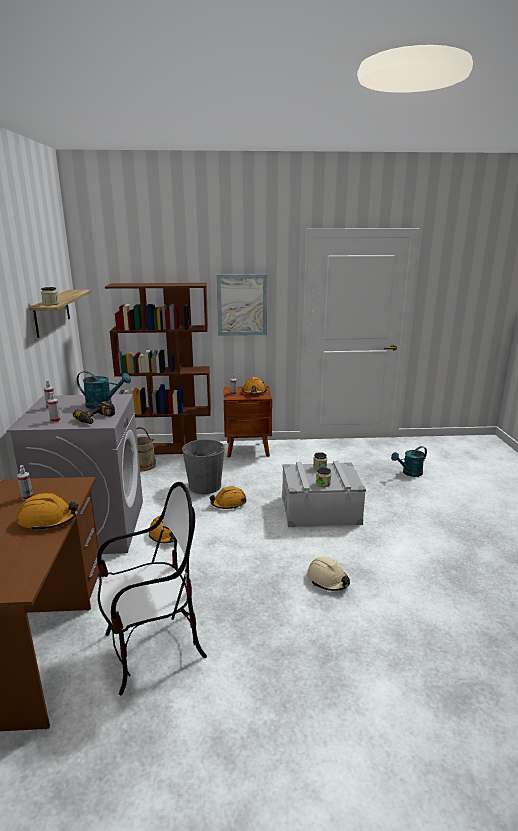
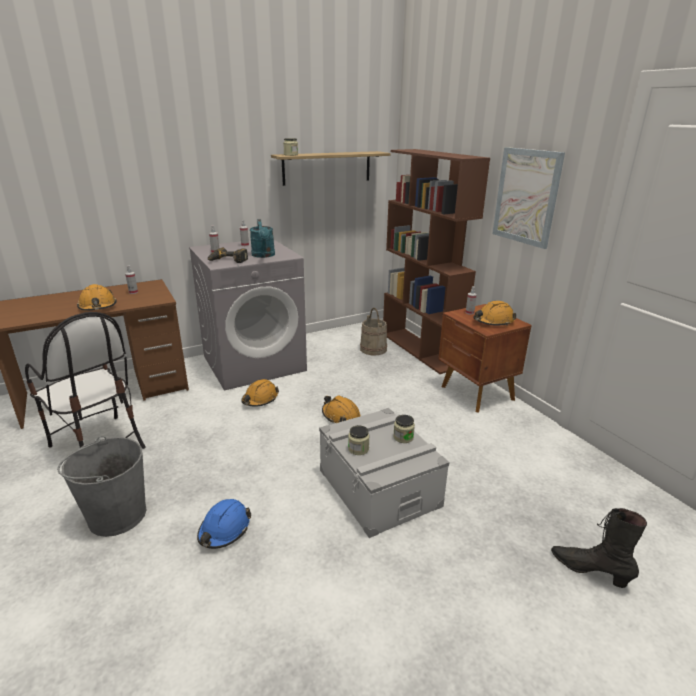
camera: 65 degrees right, 5 degrees up
grey bucket [182,439,225,494] -> grey bucket moved to [57,436,146,537]
beige hard hat [307,557,350,591] -> blue hard hat [197,499,251,549]
turquoise watering can [391,446,427,477] -> black boot [551,508,647,588]

